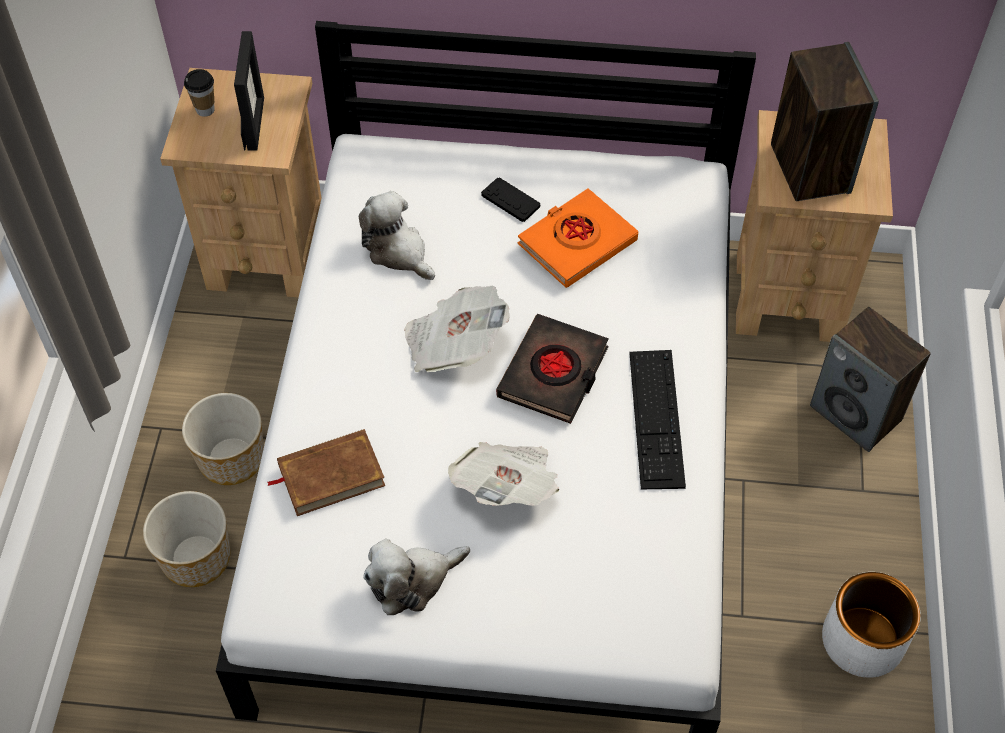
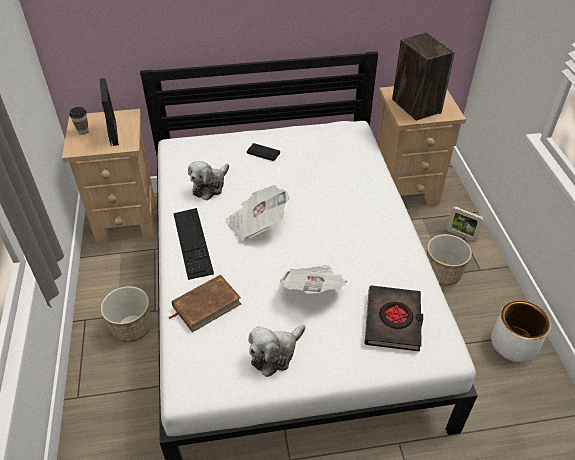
camera: 15 degrees left, 10 degrees down
planter [143,491,230,587] -> planter moved to [426,234,472,286]
plush toy [359,191,435,280] -> plush toy turned 90 degrees counterclockwise [188,161,229,200]
black book [496,314,609,424] -> black book moved to [365,285,423,352]
orange book [517,188,638,288] -> none
keyboard [629,350,686,489] -> keyboard moved to [173,208,214,280]
speaker [810,307,931,452] -> picture frame [446,206,484,241]

